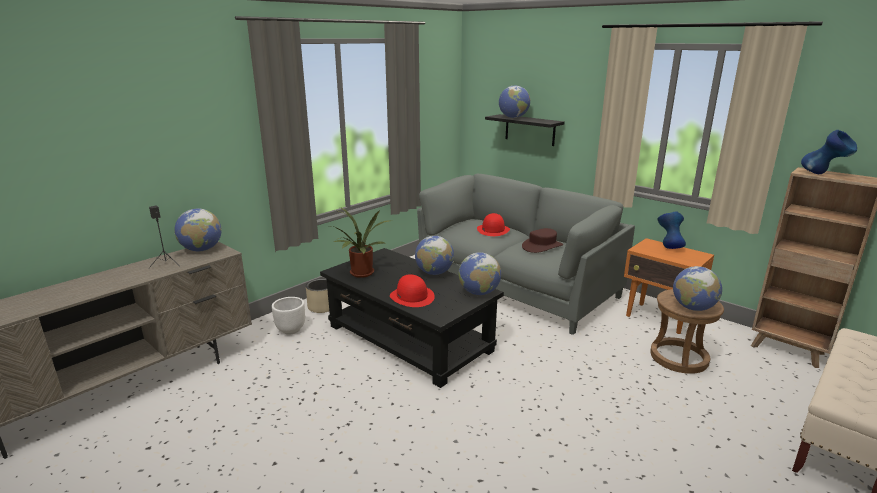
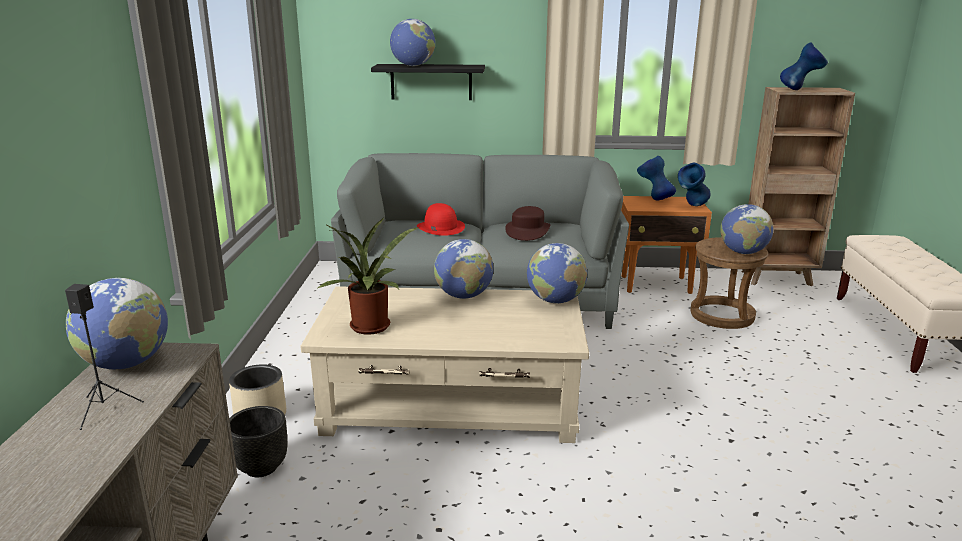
camera: 40 degrees left, 0 degrees up
white planter [272,297,305,335] -> black planter [229,406,287,477]
black coffee table [320,248,504,388] -> beige coffee table [300,286,589,443]
red hat [390,274,435,307] -> none
none -> blue vase [678,163,711,206]

